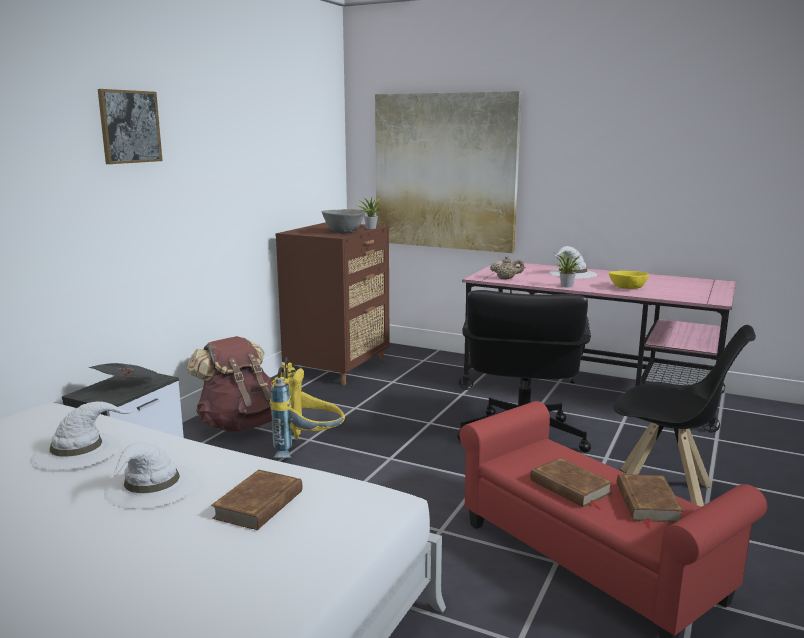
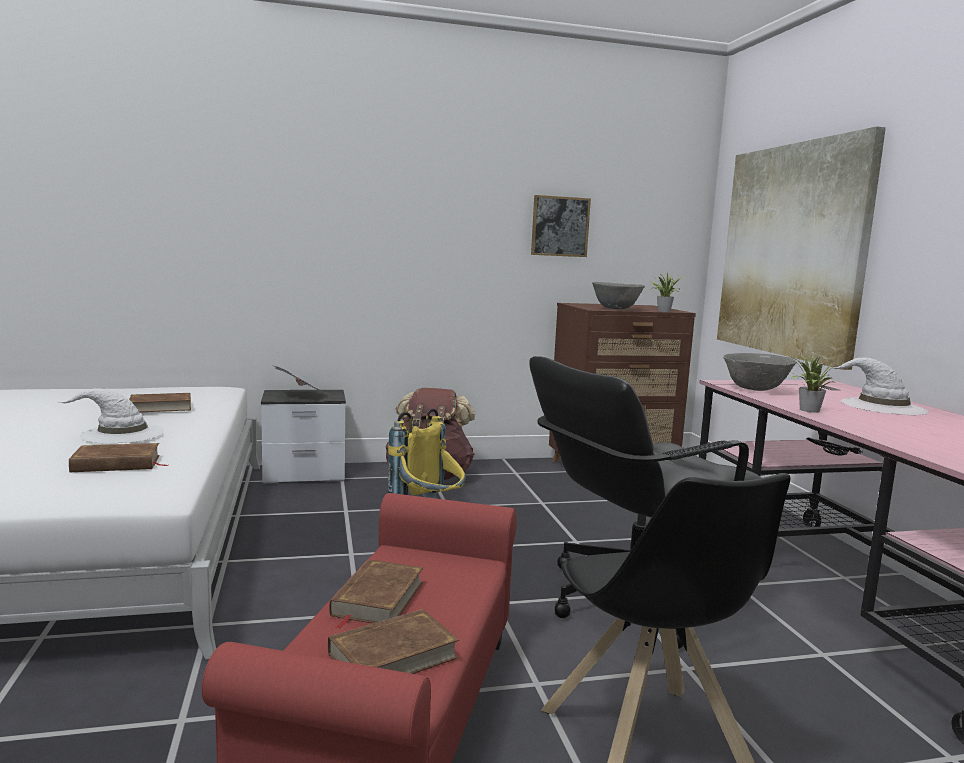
camera: 50 degrees right, 5 degrees down
white hat [31,401,135,470] -> brown book [129,393,191,412]
picture [98,89,162,164] -> picture moved to [531,195,591,257]
beige teapot [490,256,524,280] -> grey bowl [723,353,796,391]
yellow bowl [609,271,649,289] -> none

